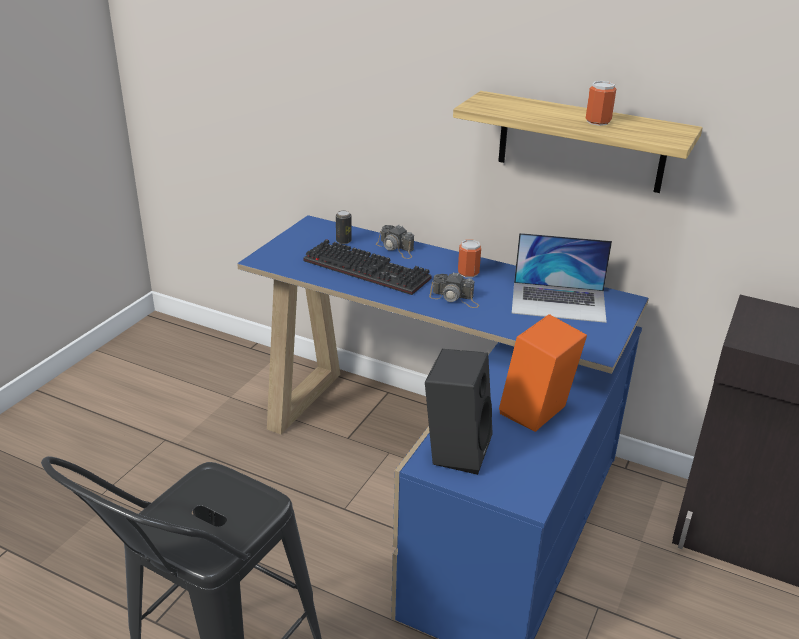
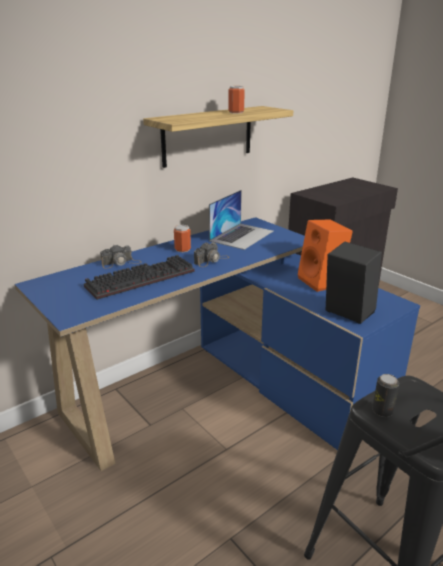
camera: 65 degrees left, 5 degrees down
can [336,210,352,244] -> can moved to [372,374,399,417]

